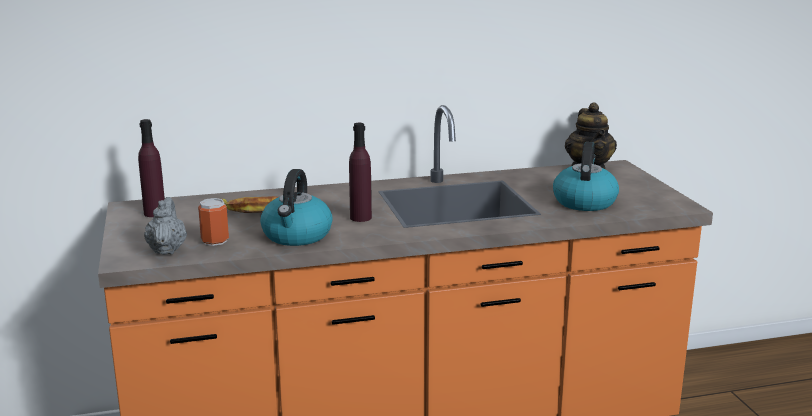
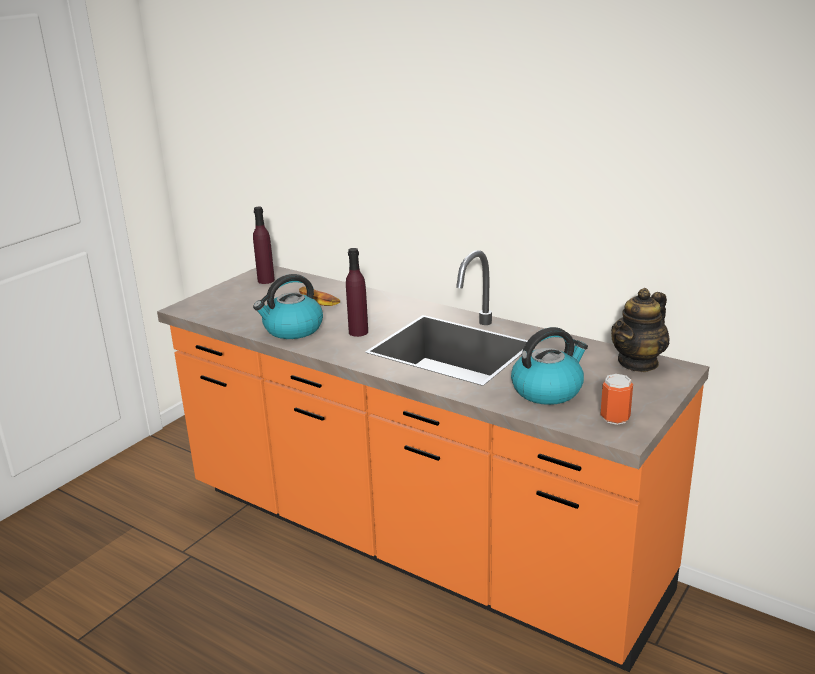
camera: 50 degrees right, 5 degrees up
grey teapot [144,197,187,255] -> none
can [198,198,229,246] -> can moved to [600,374,633,425]

